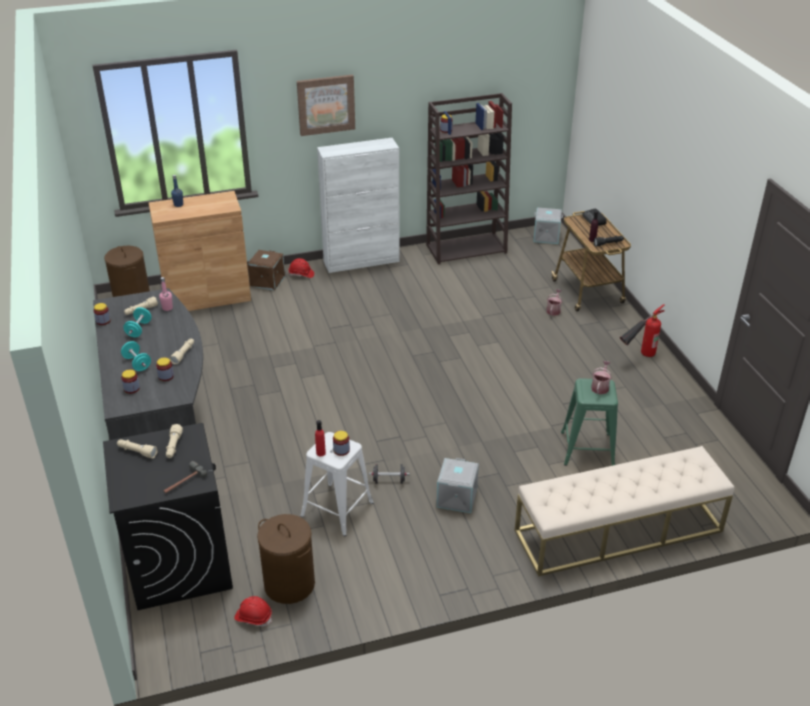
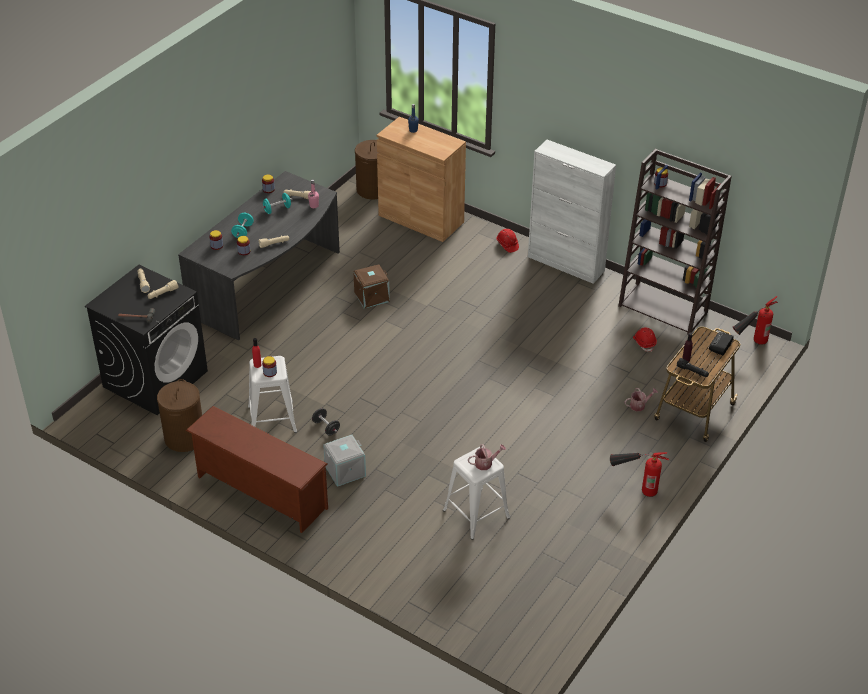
camera: 50 degrees right, 5 degrees up
red hard hat [234,596,272,626] -> red hard hat moved to [633,327,657,352]
brown storage box [248,250,285,291] -> brown storage box moved to [353,264,390,309]
picture [297,75,355,136] -> none
beige bench [515,446,735,576] -> none
grey storage box [533,208,563,244] -> fire extinguisher [733,296,778,345]
green stool [561,378,618,466] -> white stool [443,447,510,540]
none -> brown shoe rack [186,406,328,533]

